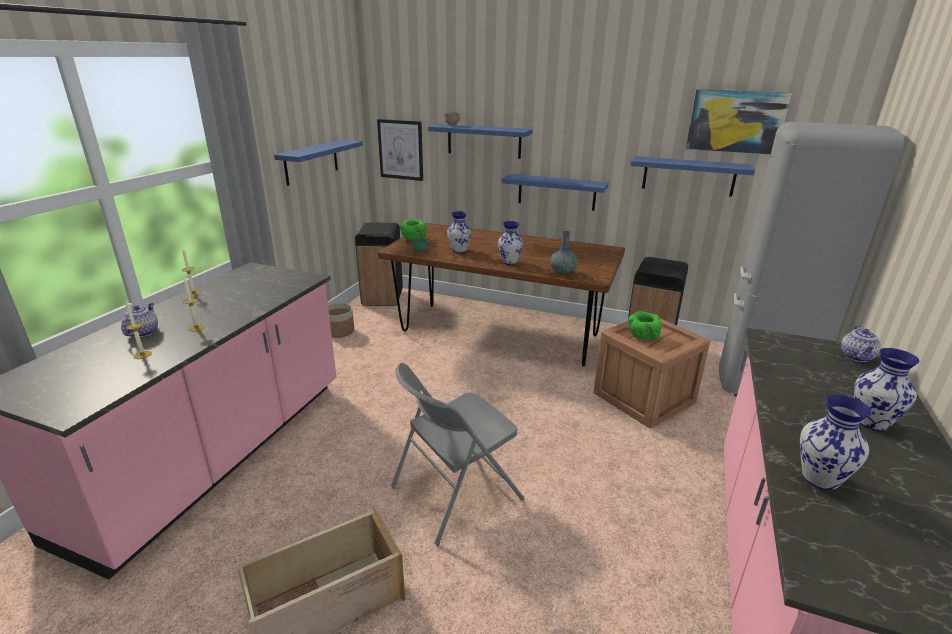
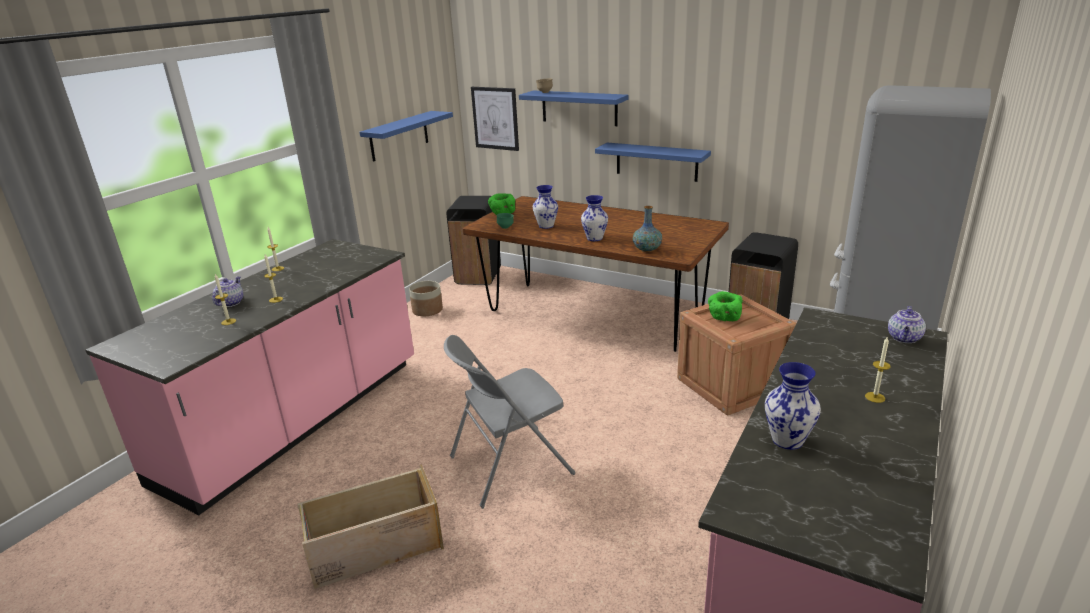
camera: 10 degrees right, 0 degrees up
blue shelf [631,156,755,197] -> none
picture [686,89,792,155] -> none
vase [854,348,920,431] -> candle [865,336,891,403]

